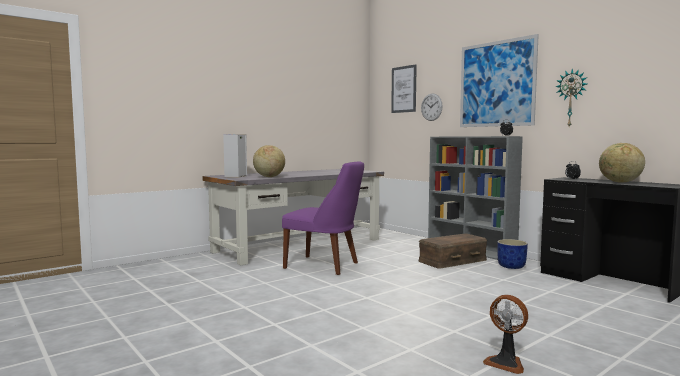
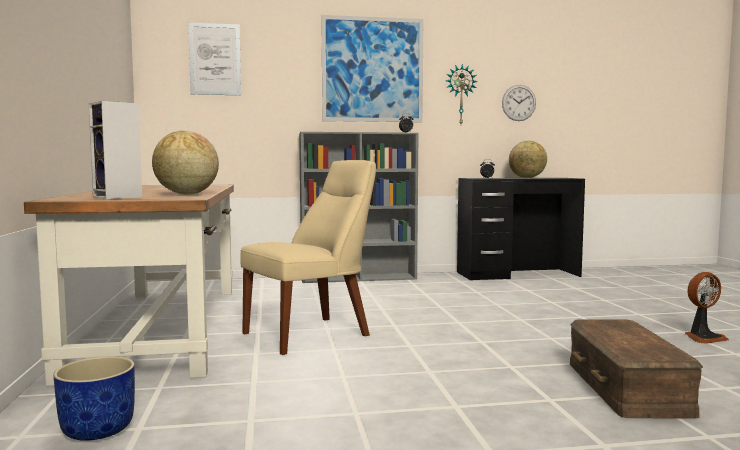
camera: 60 degrees left, 0 degrees up
grey desk [202,169,384,265] -> brown desk [24,185,234,386]
purple chair [282,161,364,275] -> beige chair [240,160,376,355]
brown storage box [419,234,487,269] -> brown storage box moved to [570,319,703,419]
wall clock [421,94,443,121] -> wall clock moved to [502,85,536,121]
blue planter [497,239,528,269] -> blue planter moved to [53,356,135,441]

